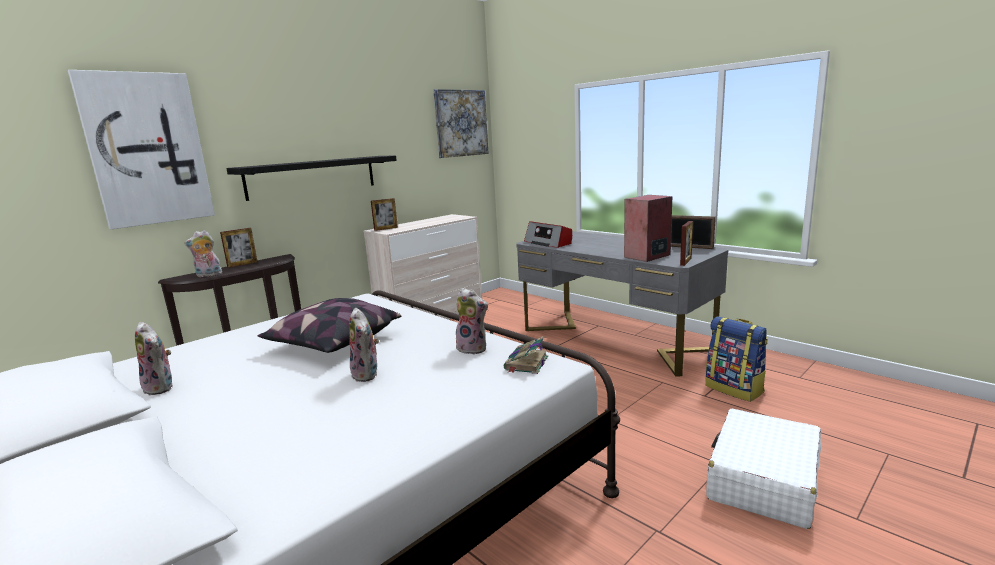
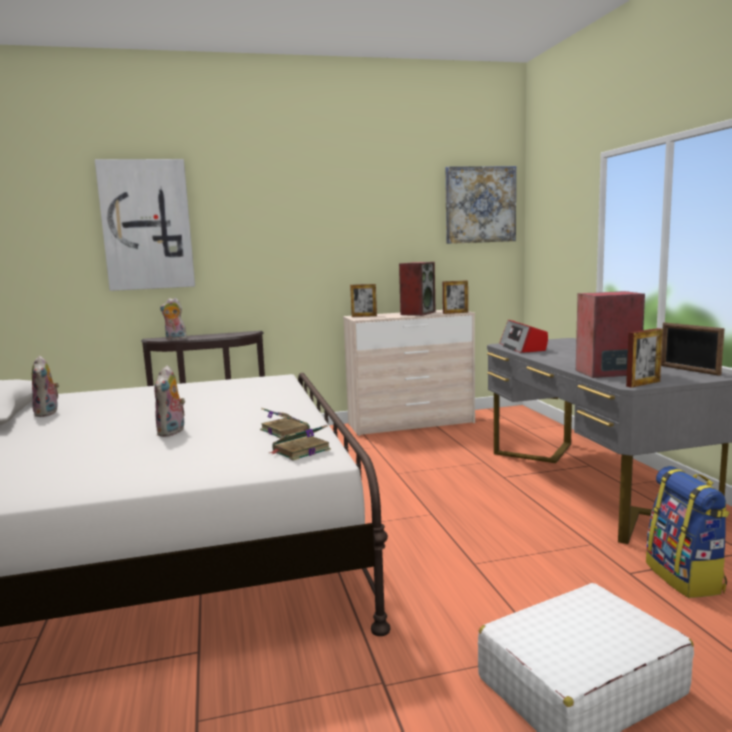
camera: 30 degrees right, 5 degrees down
picture frame [220,228,258,268] -> picture frame moved to [443,280,468,314]
black shelf [226,155,397,201] -> none
pillow [257,298,402,353] -> none
plush toy [456,288,488,355] -> book [260,408,310,439]
none -> speaker [399,262,436,316]

